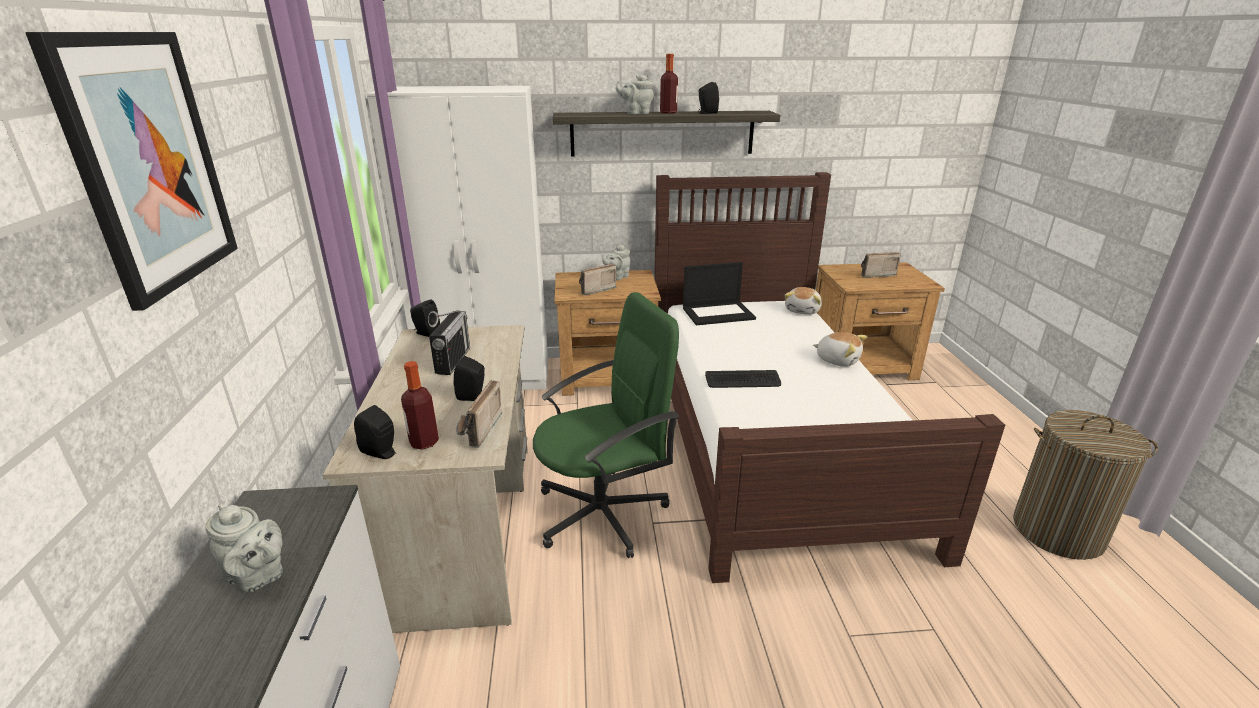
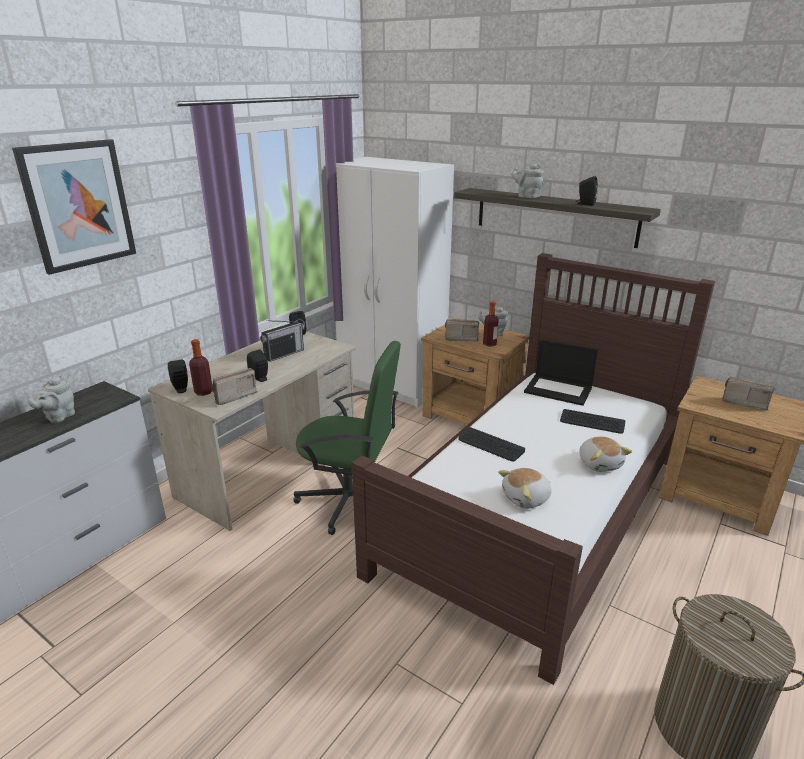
camera: 40 degrees right, 0 degrees up
grey teapot [206,503,283,592] -> grey teapot turned 45 degrees clockwise [27,375,75,423]
bottle [660,54,678,114] -> bottle moved to [483,301,499,347]
plush toy [784,287,822,315] -> plush toy moved to [498,468,551,509]
none -> keyboard [560,409,625,434]

